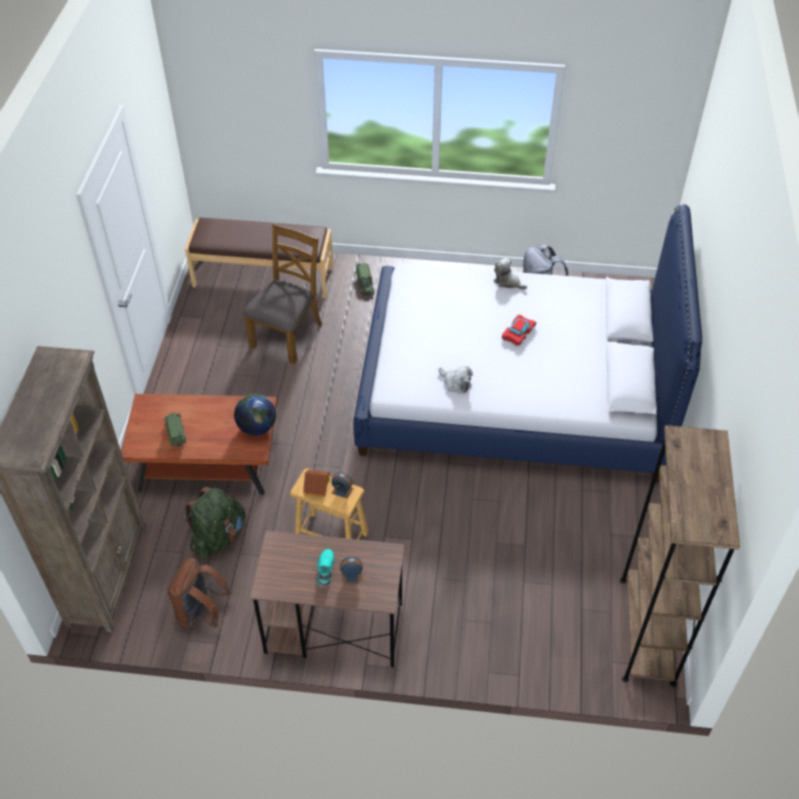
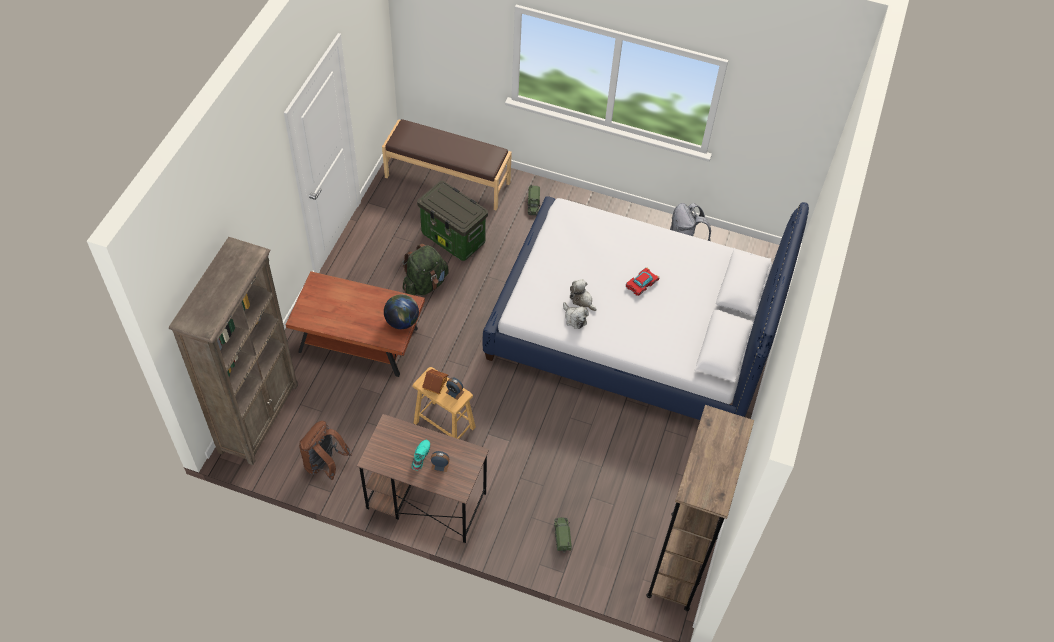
camera: 10 degrees right, 5 degrees up
toy truck [164,413,186,446] -> toy truck moved to [554,517,572,553]
green backpack [184,487,246,558] -> green backpack moved to [402,244,449,295]
brown chair [243,223,322,364] -> storage box [417,181,488,261]
plush toy [494,258,527,289] -> plush toy moved to [570,279,597,311]

